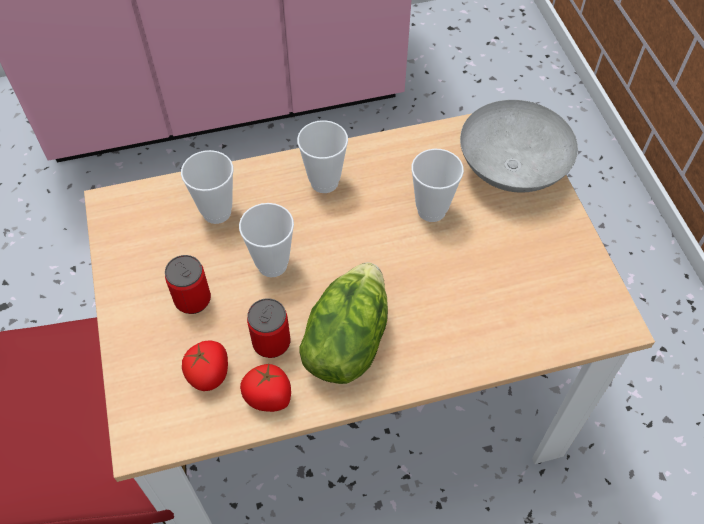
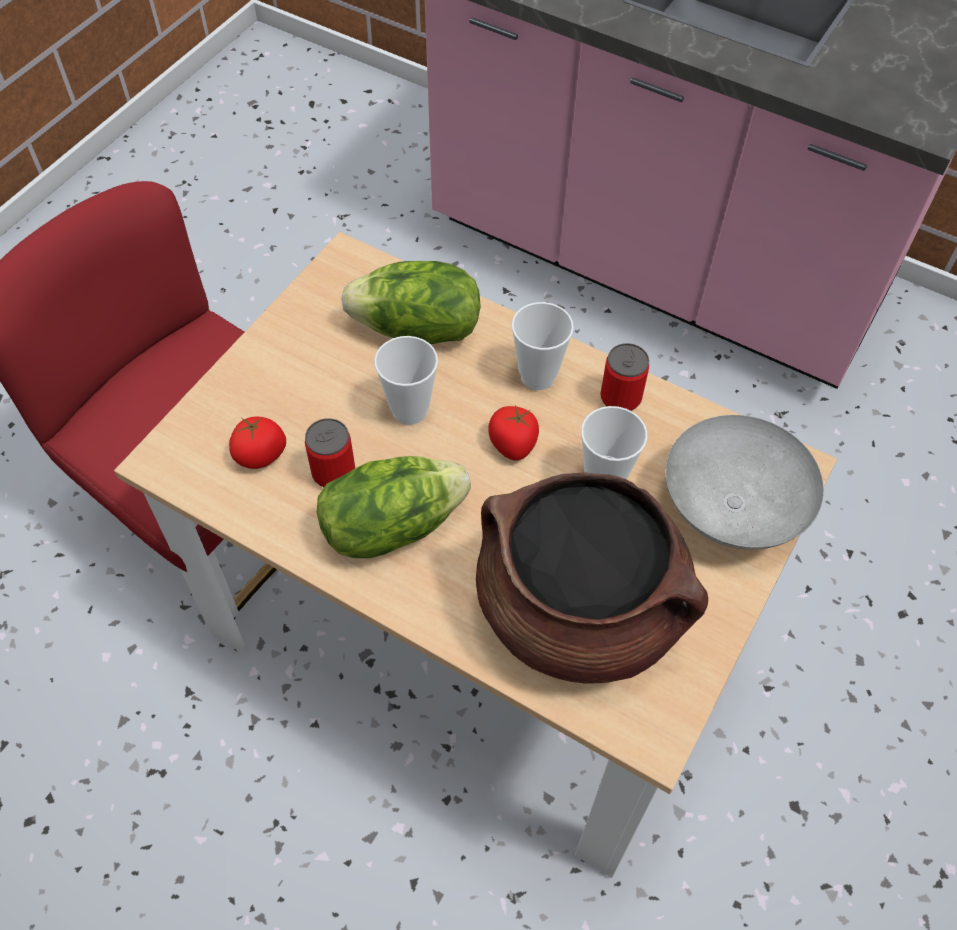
camera: 45 degrees right, 0 degrees up
can [165,255,211,314] -> can moved to [600,343,649,411]
cup [181,150,233,224] -> lettuce [341,261,481,344]
tomato [240,364,291,412] -> tomato moved to [488,405,539,461]
none -> brown cooking pot [476,472,708,684]

